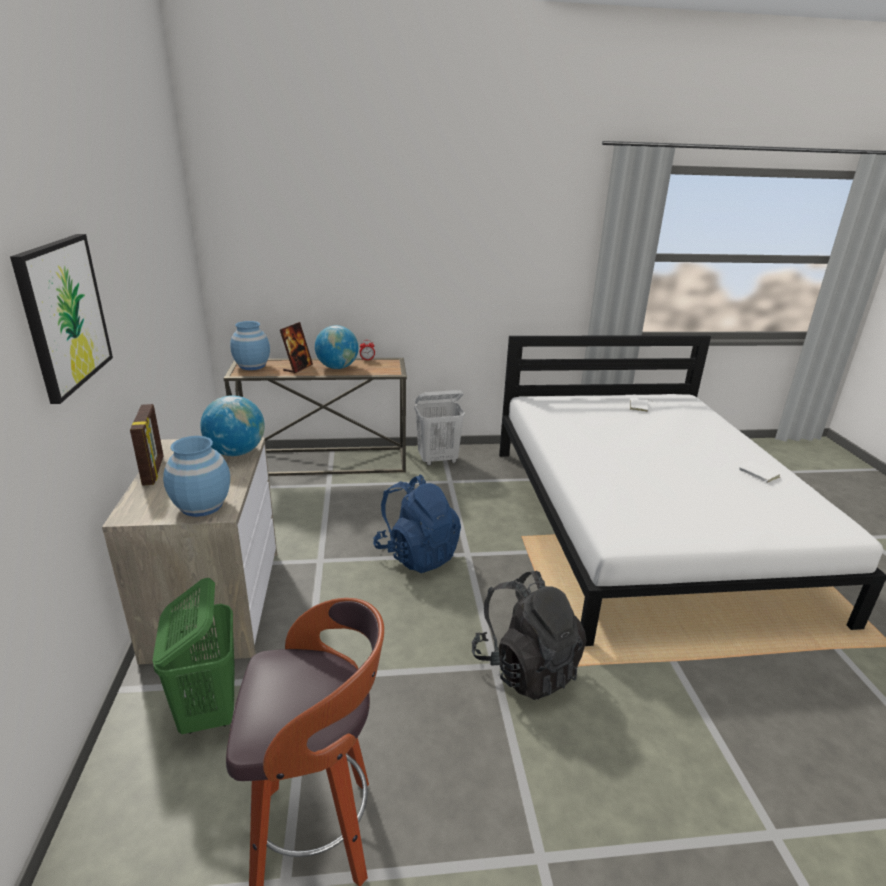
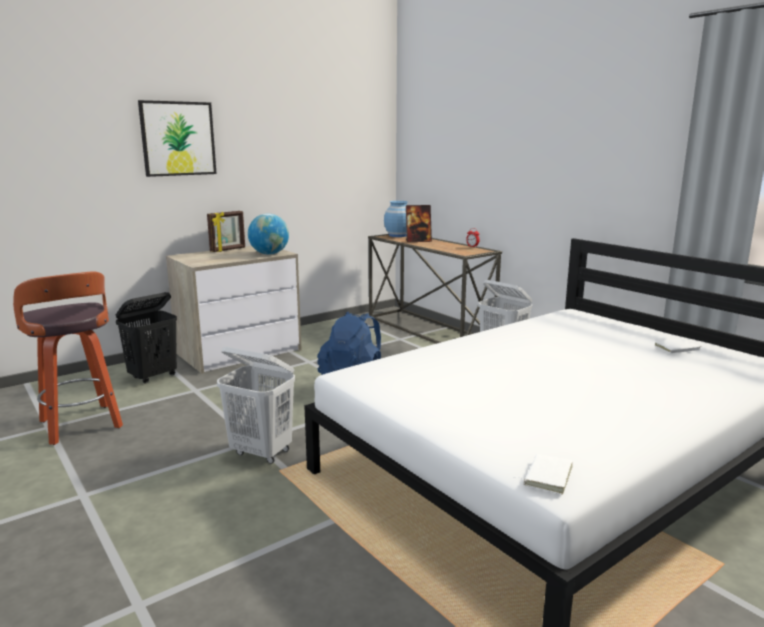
camera: 60 degrees right, 10 degrees down
green laundry basket [153,578,235,734] -> black laundry basket [116,292,177,384]
blue vase [163,436,230,517] -> none
globe [315,325,359,369] -> none
black backpack [472,571,587,700] -> white laundry basket [217,347,295,464]
white book [739,461,780,483] -> white book moved to [514,454,573,494]

